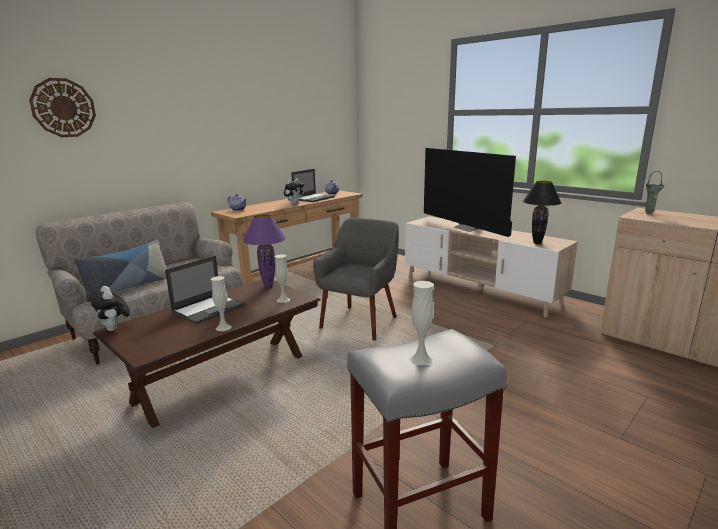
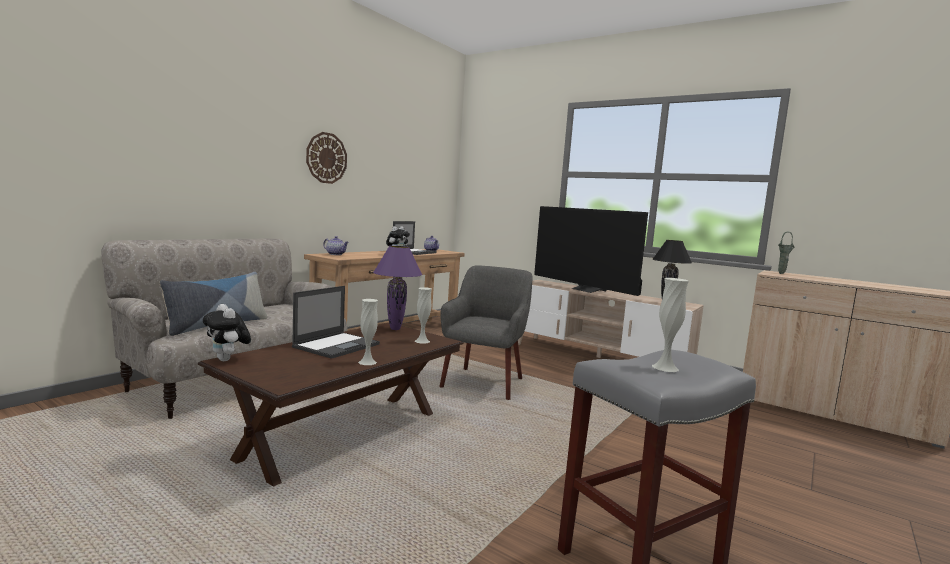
camera: 10 degrees left, 10 degrees down
wall clock [29,78,96,137] -> wall clock moved to [306,132,347,184]

